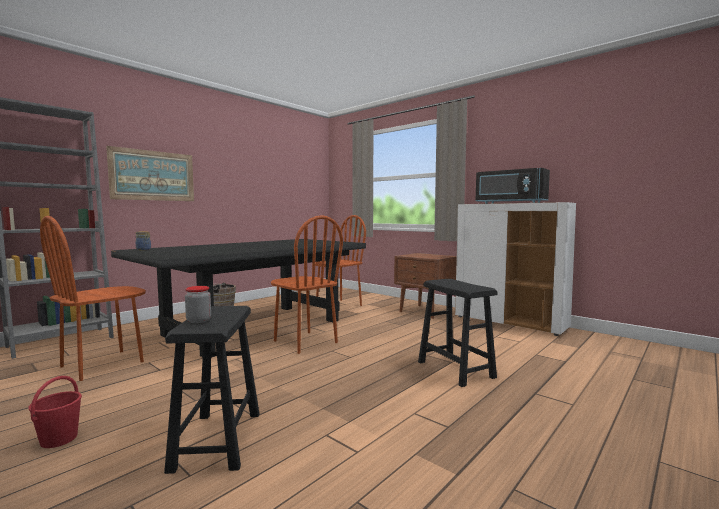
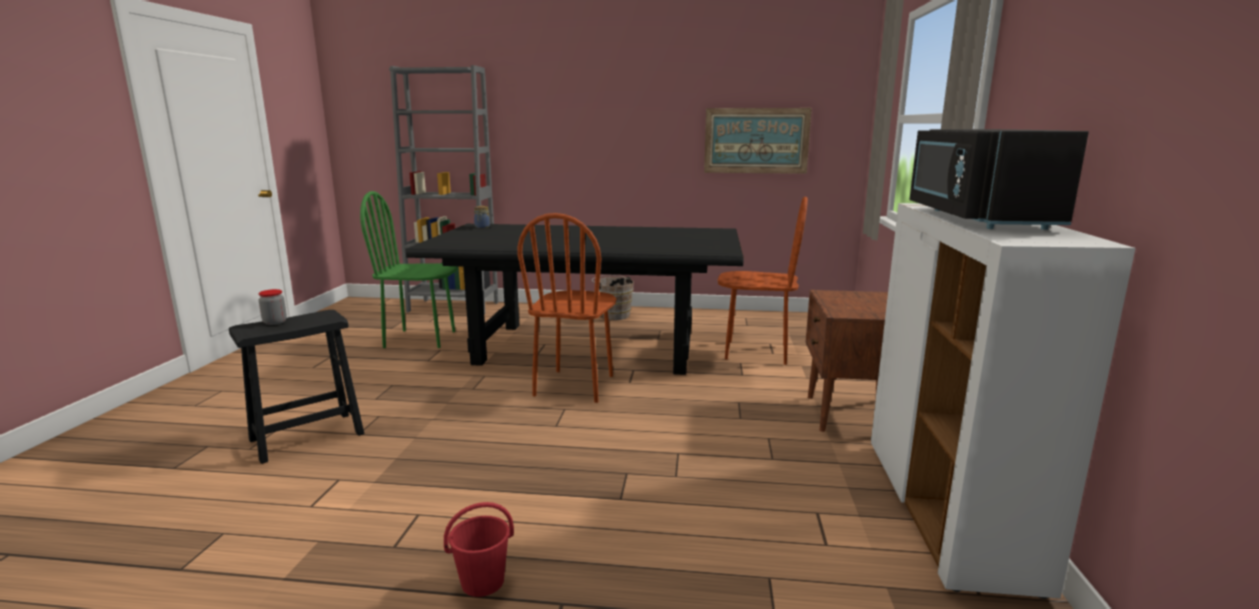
camera: 55 degrees right, 10 degrees up
red bucket [28,376,82,448] -> red bucket moved to [444,502,514,597]
brown chair [40,216,146,381] -> green chair [360,191,457,348]
picture [106,146,194,201] -> picture moved to [704,108,812,174]
black stool [418,279,498,387] -> none

